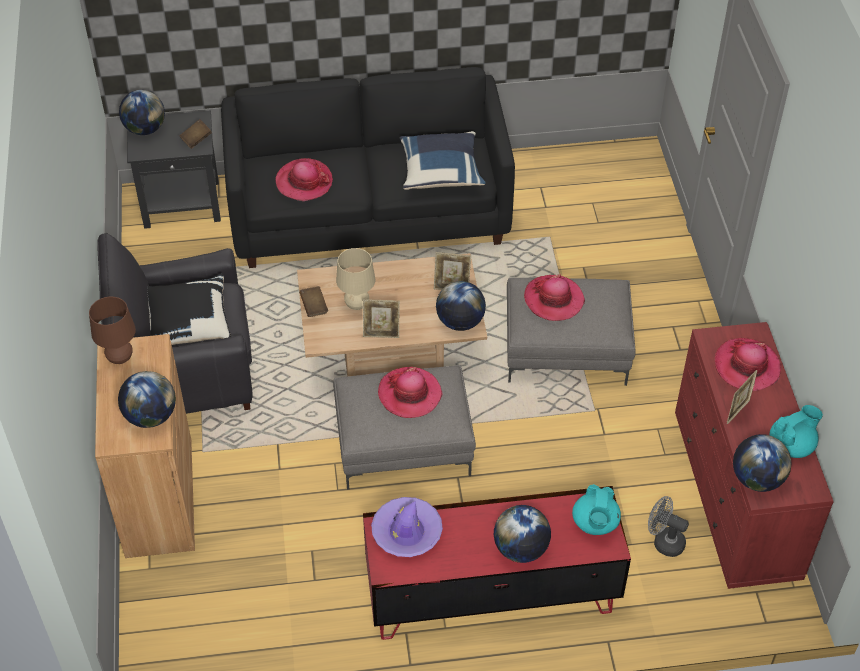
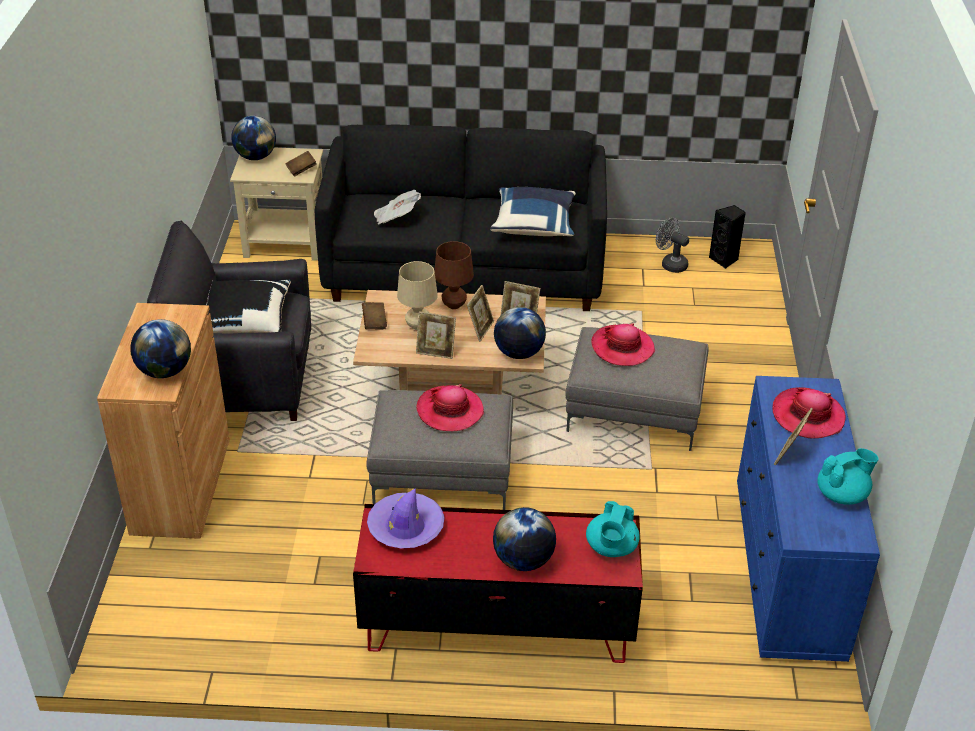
camera: 10 degrees right, 10 degrees down
brown table lamp [89,296,136,364] -> brown table lamp moved to [434,241,474,309]
black side table [127,111,221,229] -> beige side table [230,148,323,261]
hat [276,158,333,201] -> newspaper [374,190,421,225]
grey fan [648,496,689,557] -> grey fan moved to [656,217,689,273]
red dresser [675,322,834,589] -> blue dresser [737,376,880,662]
globe [733,434,792,492] -> none
none -> picture frame [467,285,494,342]
none -> black speaker [709,205,746,269]

